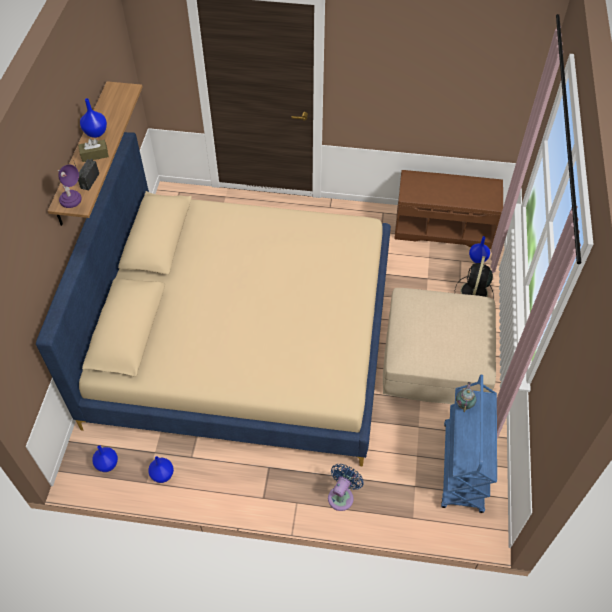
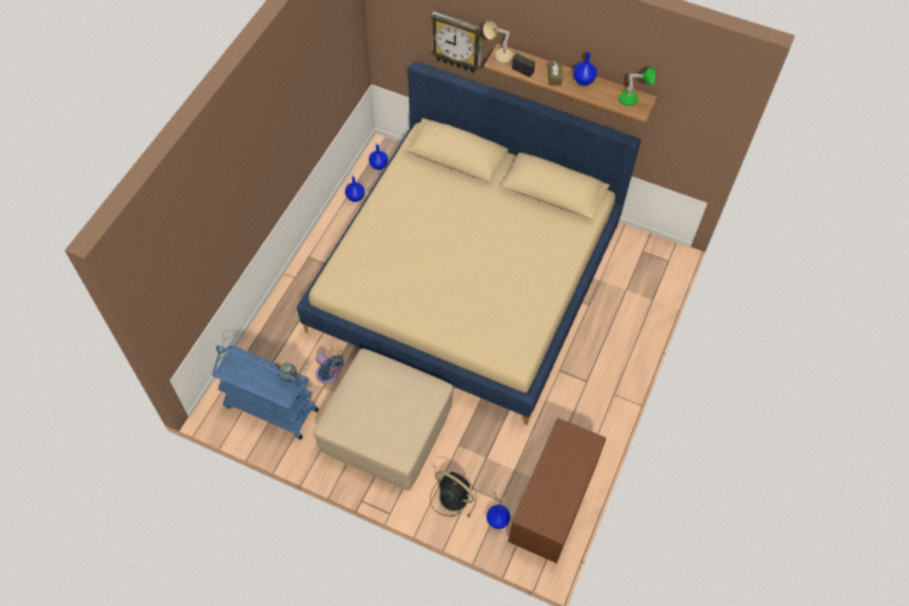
camera: 105 degrees right, 5 degrees up
purple table lamp [58,165,82,208] -> beige table lamp [483,21,513,63]
blue fan [328,464,364,511] -> blue fan moved to [316,353,344,384]
none -> wall clock [431,11,483,73]
none -> green table lamp [619,67,655,106]

